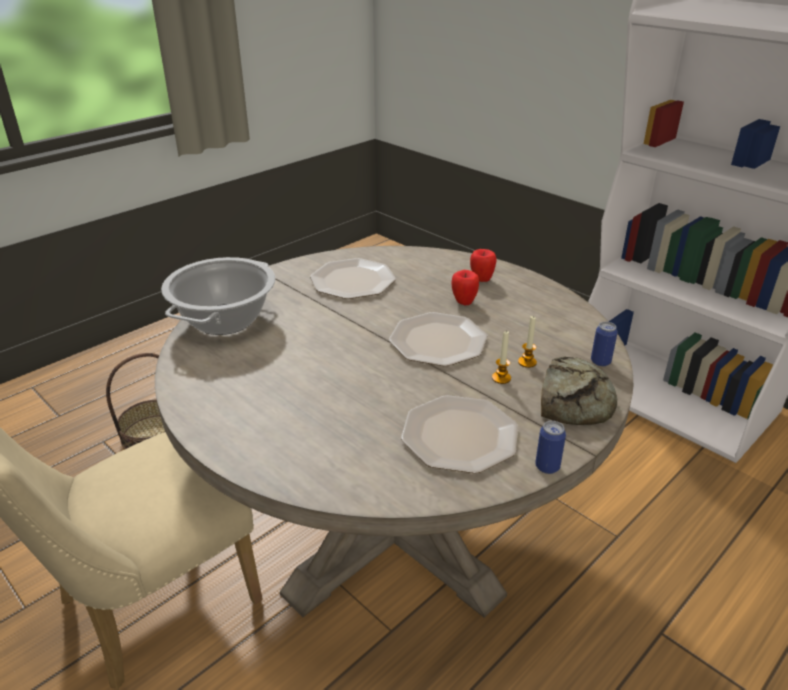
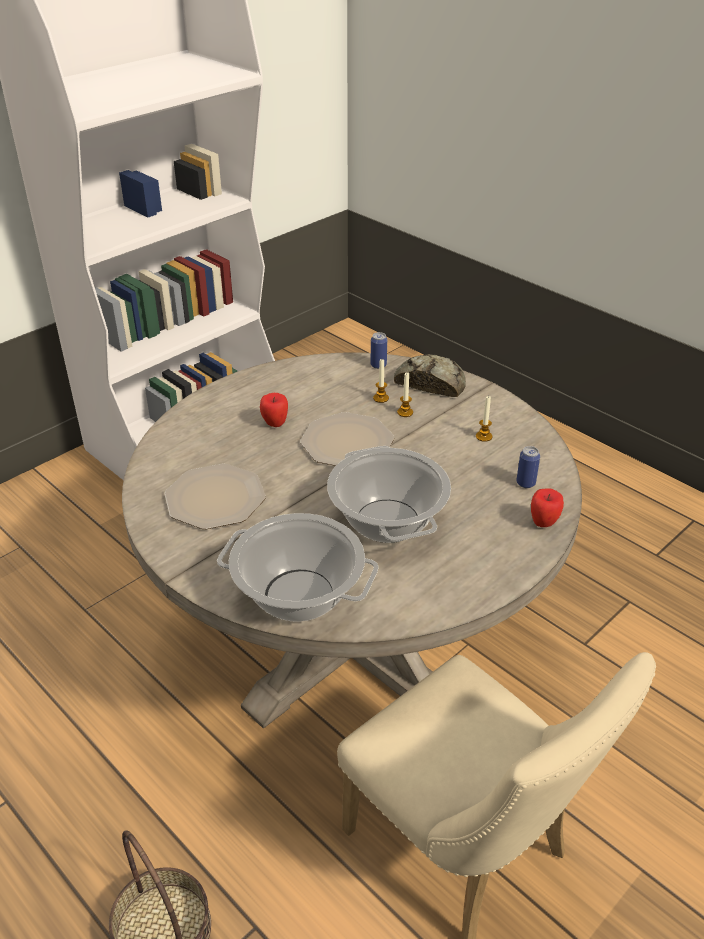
camera: 90 degrees left, 5 degrees up
plate [401,395,518,474] -> candle [476,396,492,442]
apple [470,249,496,282] -> apple moved to [531,488,564,527]
can [535,421,566,474] -> can moved to [516,446,540,488]
none -> cooking pot [327,446,451,543]

